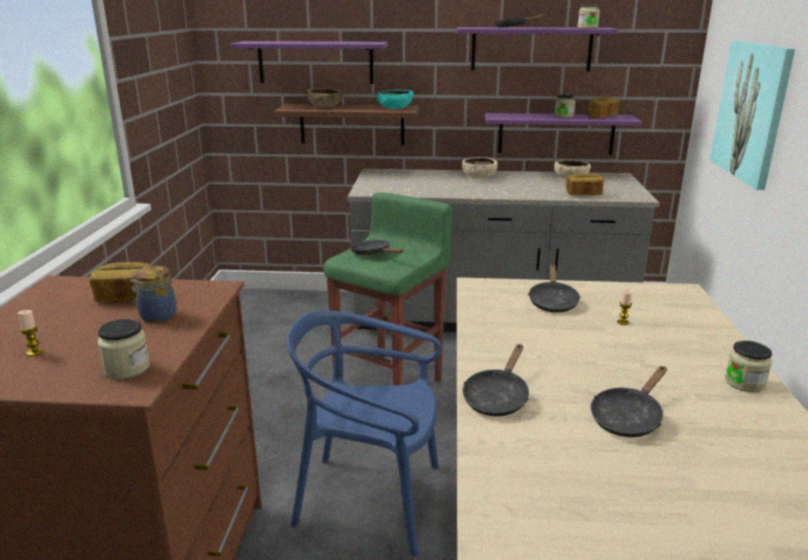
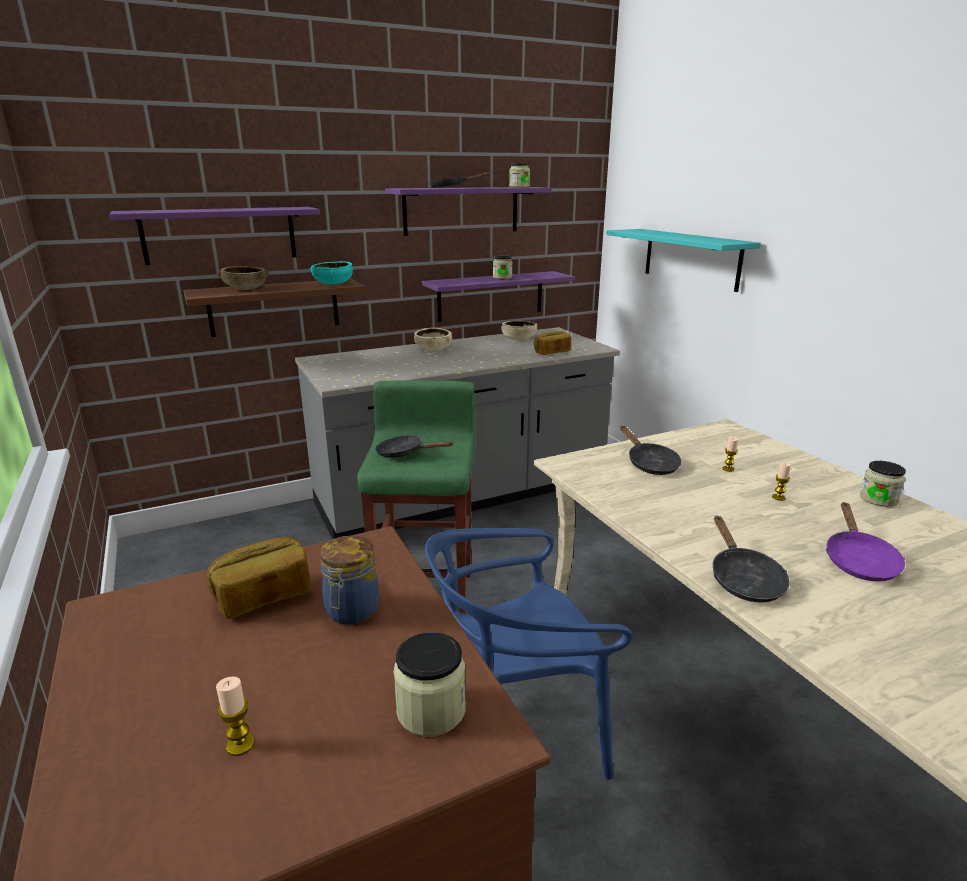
camera: 30 degrees left, 0 degrees up
bread [586,97,619,119] -> none
black frying pan [590,366,667,437] -> purple frying pan [826,502,905,582]
picture [710,41,795,190] -> turquoise shelf [606,229,761,292]
none -> candle [772,463,791,501]

